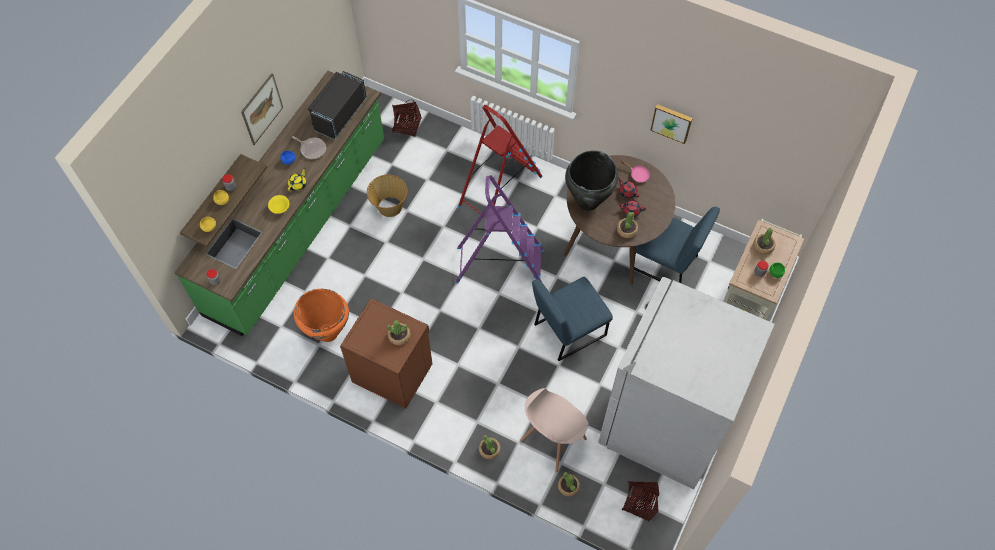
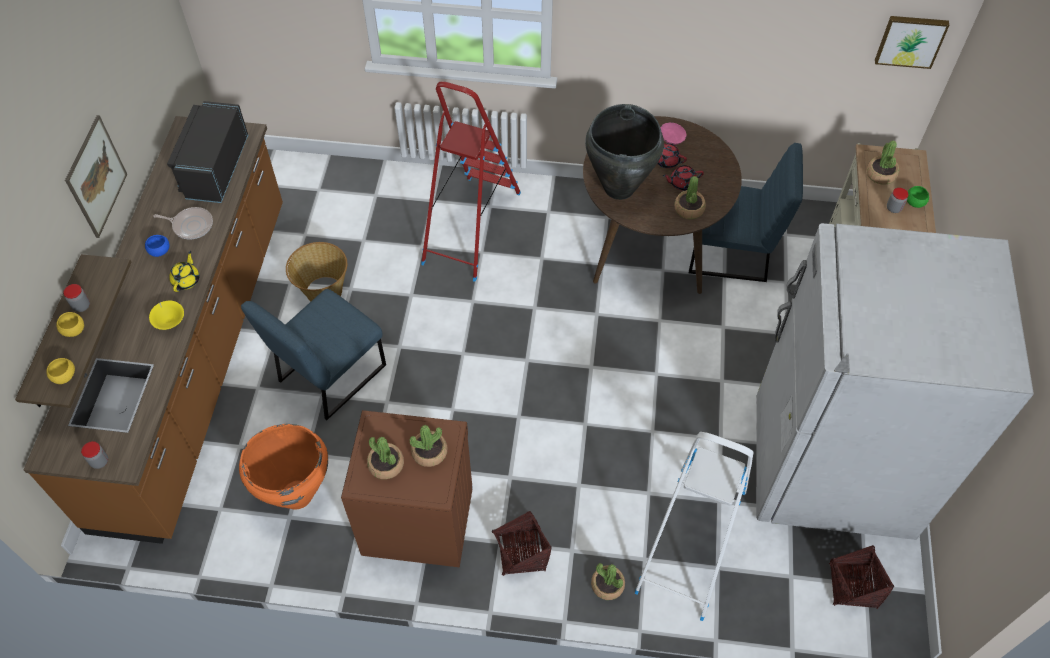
camera: 20 degrees left, 5 degrees down
green counter [174,71,384,336] -> brown counter [23,116,283,544]
basket [392,99,421,137] -> basket moved to [492,511,552,576]
purple step ladder [455,175,544,284] -> none
beige chair [520,388,589,472] -> white step ladder [635,432,753,621]
blue chair [532,277,613,361] -> blue chair moved to [241,289,386,420]
potted plant [558,472,580,497] -> potted plant moved to [367,437,404,479]
picture [650,104,693,144] -> picture moved to [875,16,949,69]

